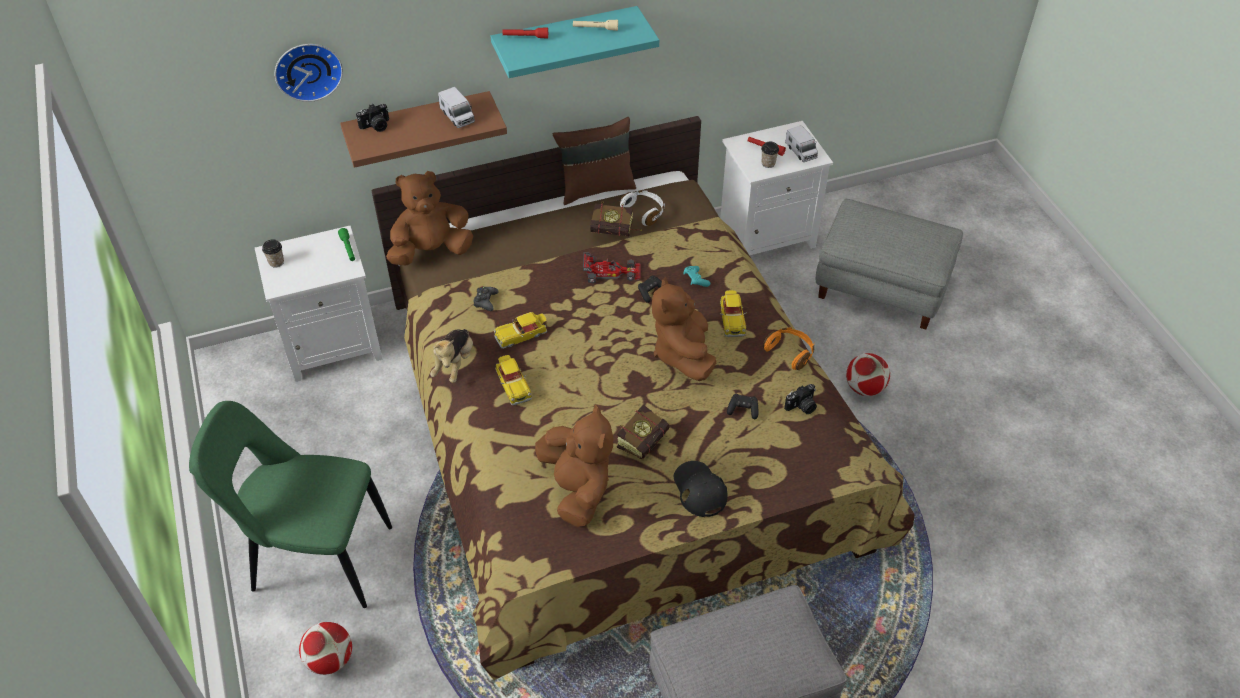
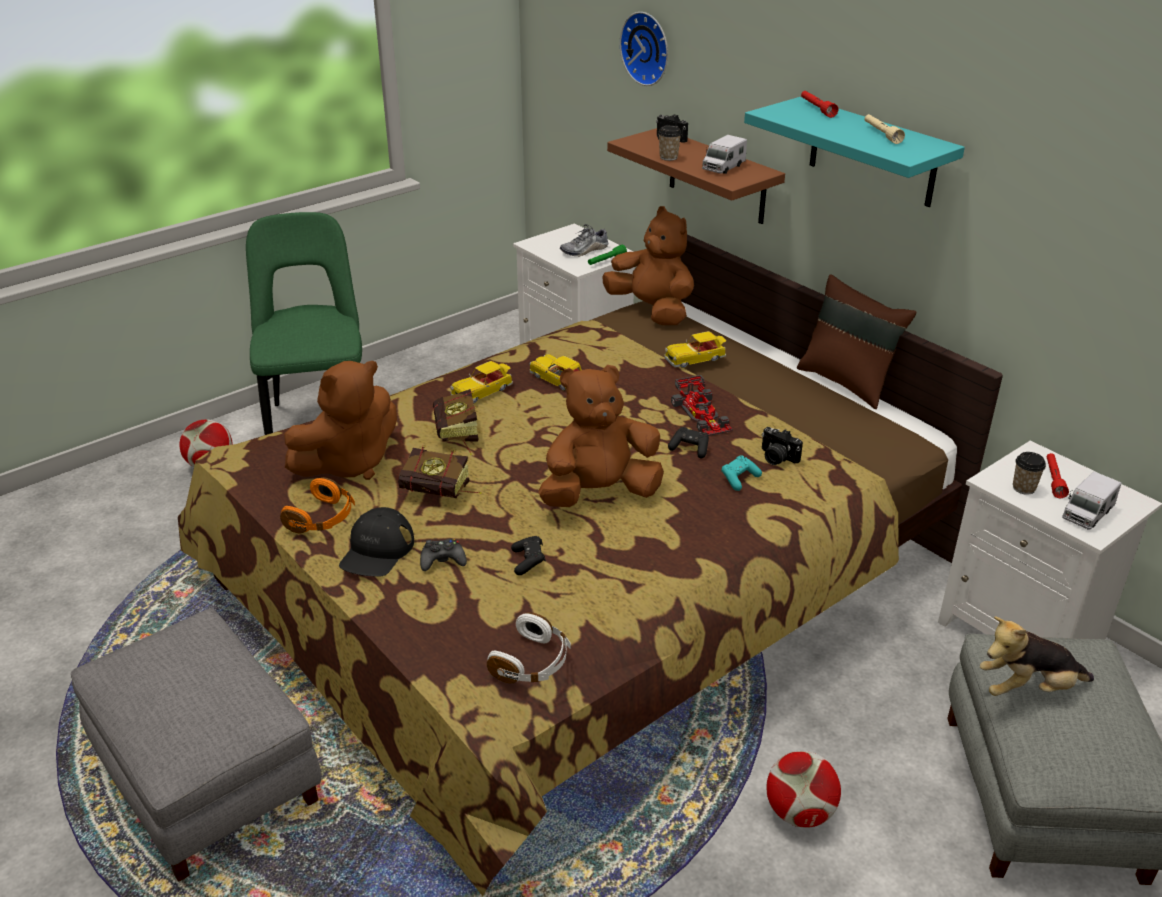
camera: 70 degrees right, 15 degrees down
cup [262,239,284,268] -> cup moved to [658,125,682,161]
plush toy [430,329,473,383] -> plush toy moved to [980,616,1094,696]
black game controller [473,286,499,311] -> black game controller moved to [420,539,467,571]
book [590,202,642,236] -> book moved to [433,389,478,455]
white headphones [619,190,665,226] -> white headphones moved to [487,612,571,684]
black cap [674,461,727,517] -> black cap turned 150 degrees clockwise [339,507,414,577]
toy car [720,290,746,337] -> toy car moved to [664,331,726,368]
orange headphones [763,327,814,370] -> orange headphones moved to [280,477,355,534]
camera [784,384,817,414] -> camera moved to [762,427,803,465]
none -> shoe [560,224,608,257]

